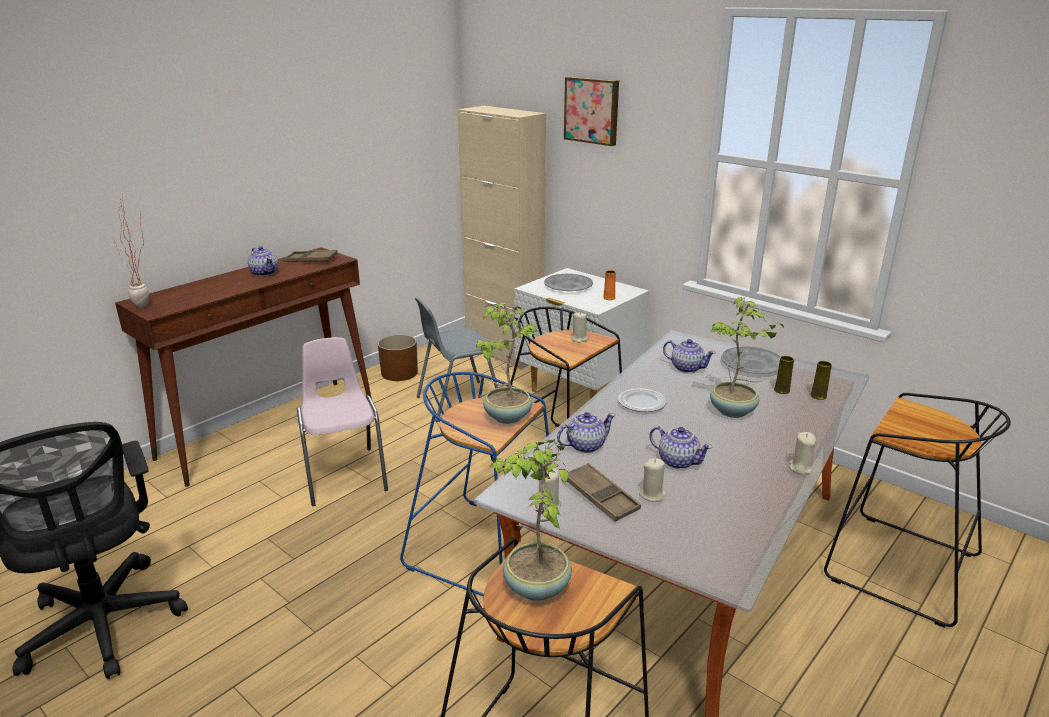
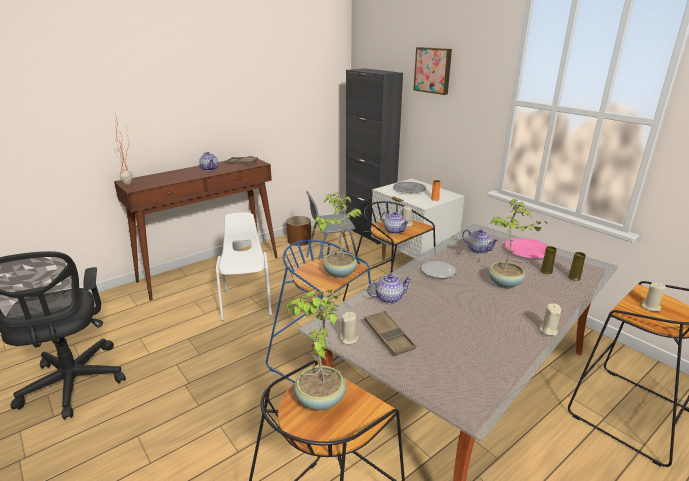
camera: 10 degrees right, 0 degrees up
pink chair [297,337,388,506] -> white chair [216,212,272,321]
beige cabinet [458,106,546,370] -> black cabinet [346,68,403,244]
beige candle [639,458,666,501] -> beige candle moved to [641,282,666,312]
teapot [649,426,712,469] -> teapot moved to [381,211,409,234]
grey plate [721,346,781,374] -> pink plate [505,238,548,258]

